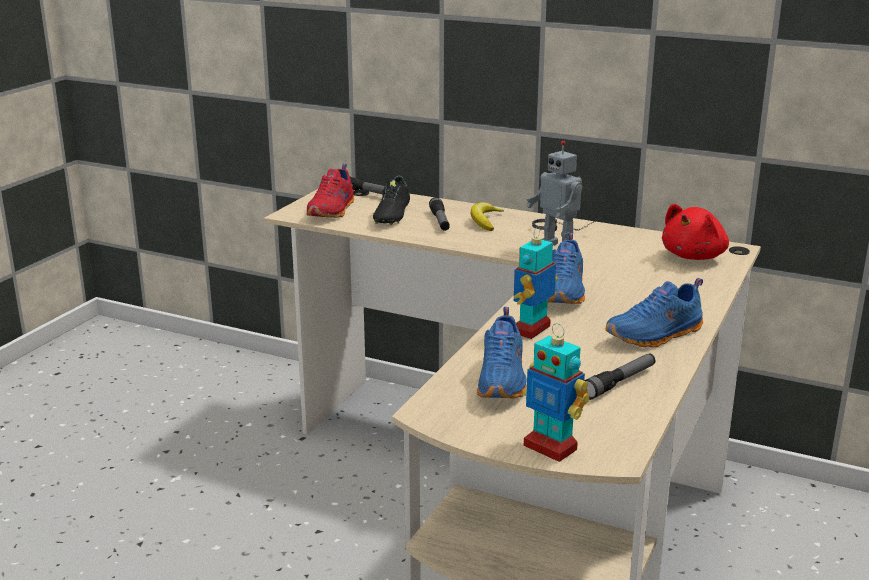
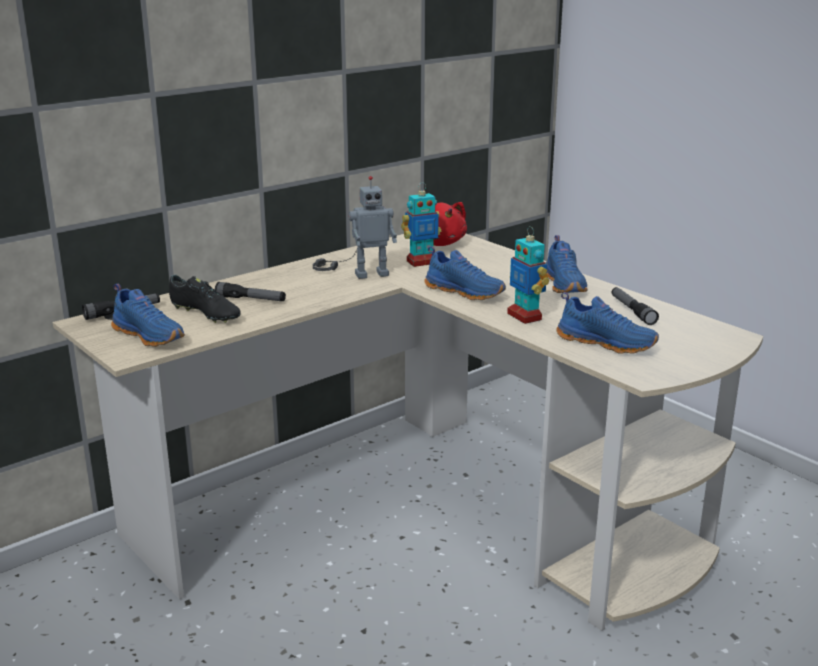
camera: 65 degrees left, 0 degrees up
red shoe [306,163,354,218] -> blue shoe [111,284,185,347]
banana [471,202,504,231] -> none
toy robot [523,323,590,462] -> toy robot moved to [401,183,441,267]

